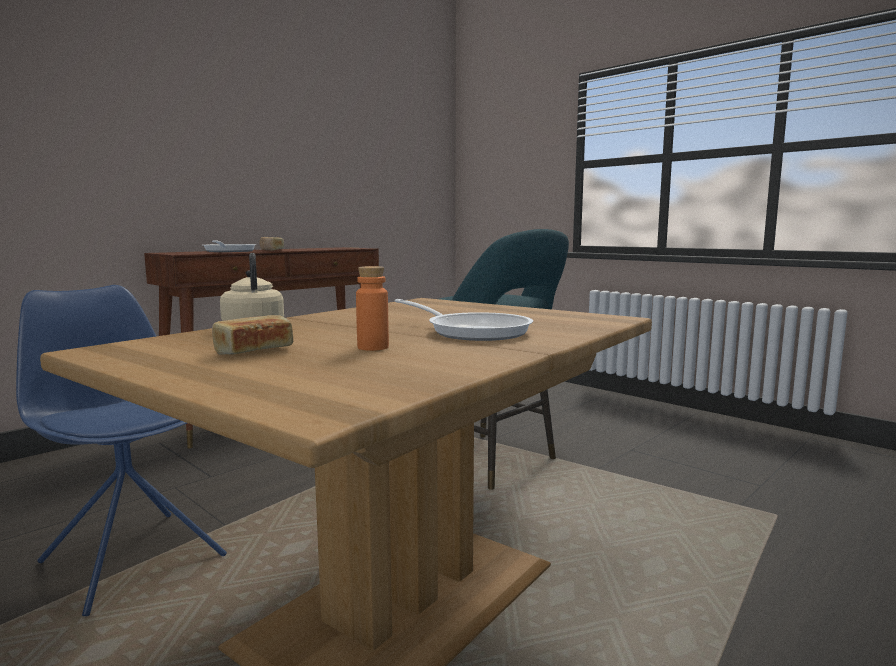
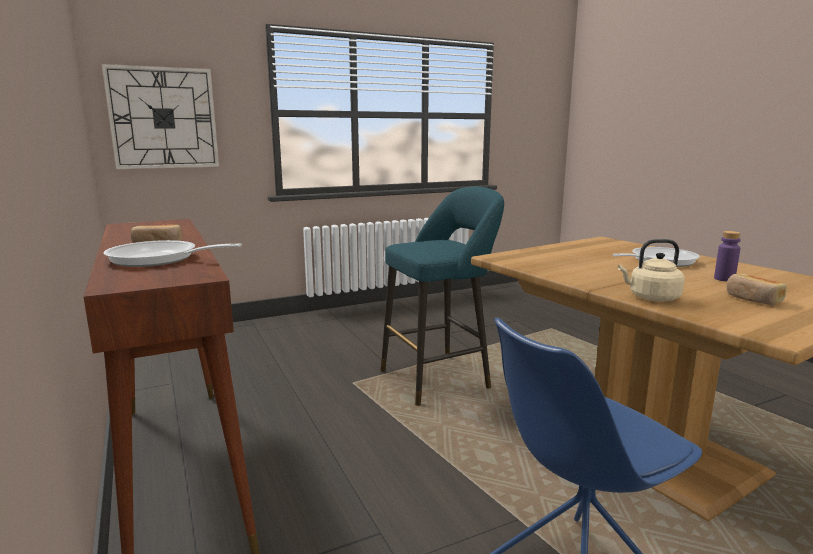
camera: 70 degrees left, 5 degrees up
orange bottle [356,266,389,351] -> purple bottle [714,231,741,282]
none -> wall clock [102,64,219,169]

